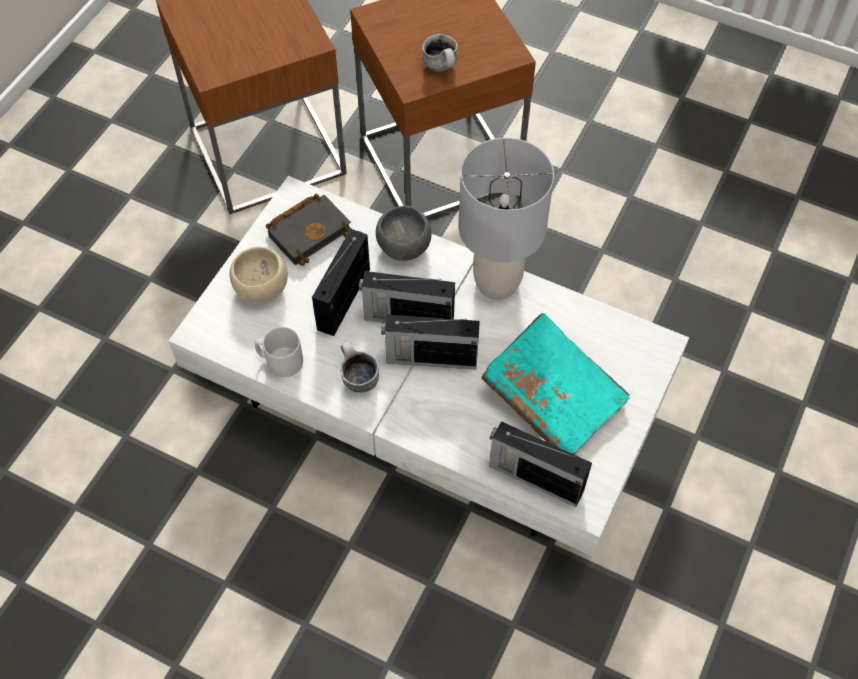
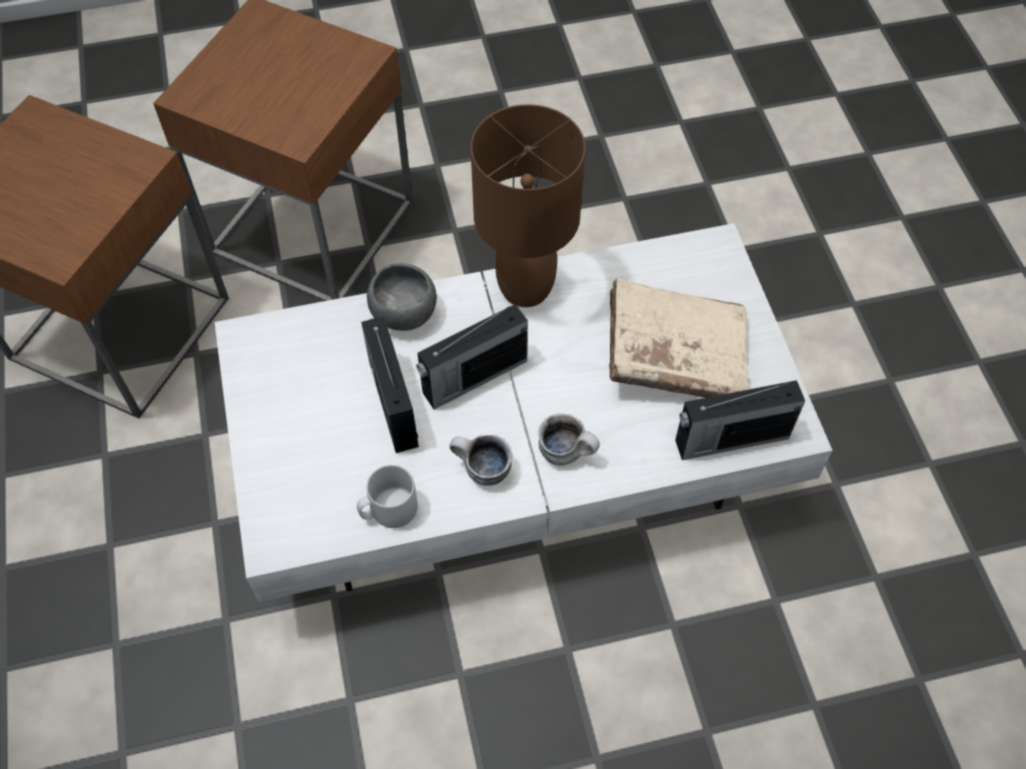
camera: 40 degrees left, 0 degrees up
beige bowl [230,247,288,303] -> none
black book [266,194,351,266] -> none
radio [381,315,480,369] -> none
mug [422,34,458,72] -> mug moved to [538,413,600,465]
grey table lamp [459,138,554,300] -> brown table lamp [471,104,586,307]
turquoise book [481,313,630,454] -> beige book [609,279,749,398]

